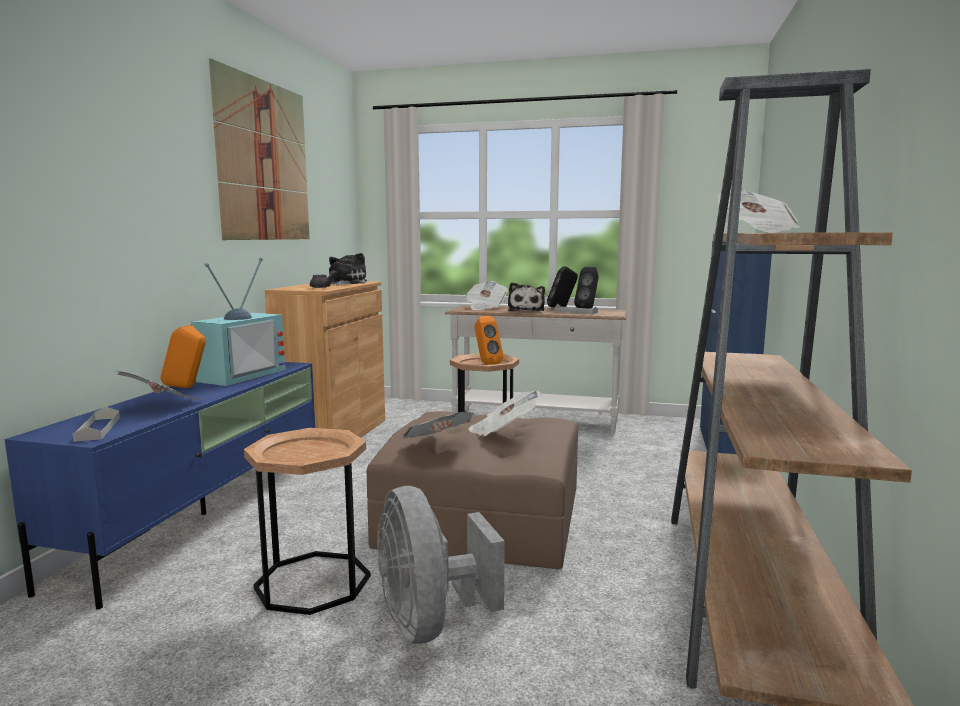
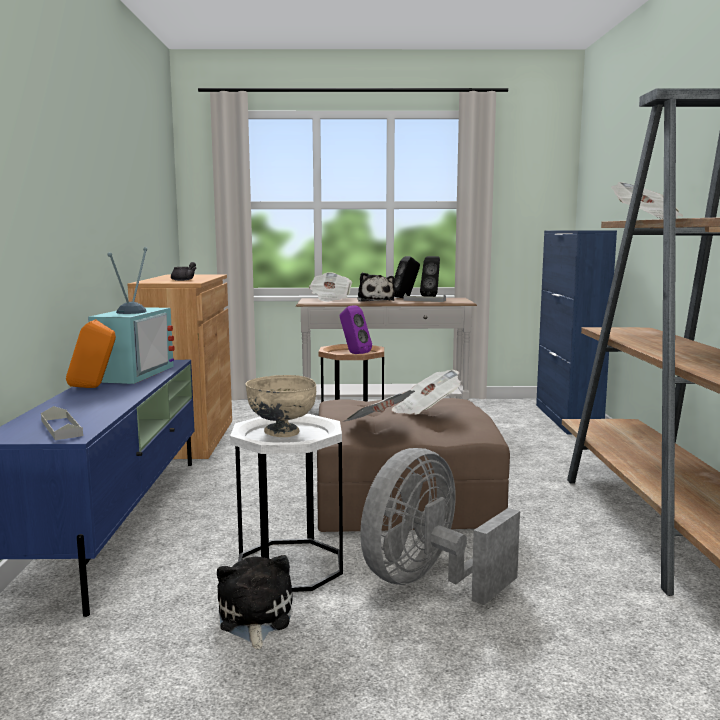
camera: 15 degrees left, 0 degrees up
newspaper [116,371,203,400] -> none
picture [209,58,310,240] -> none
brown side table [244,428,371,615] -> white side table [230,414,343,592]
plush toy [329,253,367,285] -> plush toy moved to [217,555,293,650]
grey fan [377,486,505,644] -> grey fan turned 75 degrees clockwise [360,448,520,605]
orange speaker [474,316,504,365] -> purple speaker [340,305,372,354]
none -> beige bowl [245,375,316,437]

